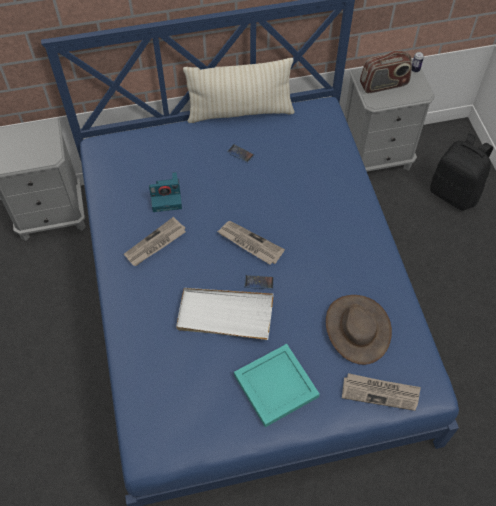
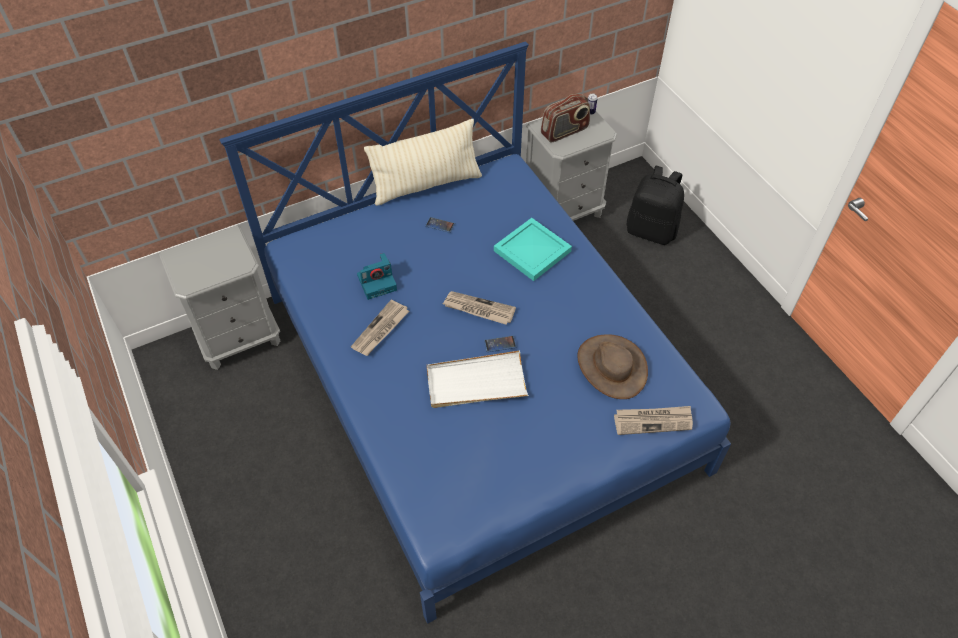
camera: 15 degrees left, 5 degrees down
turquoise tray [234,344,320,427] -> turquoise tray moved to [494,218,572,281]

